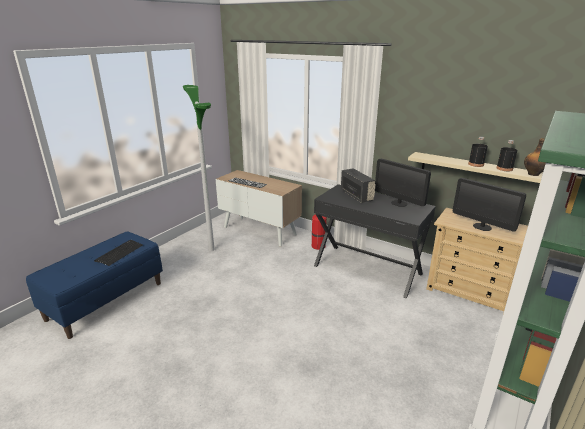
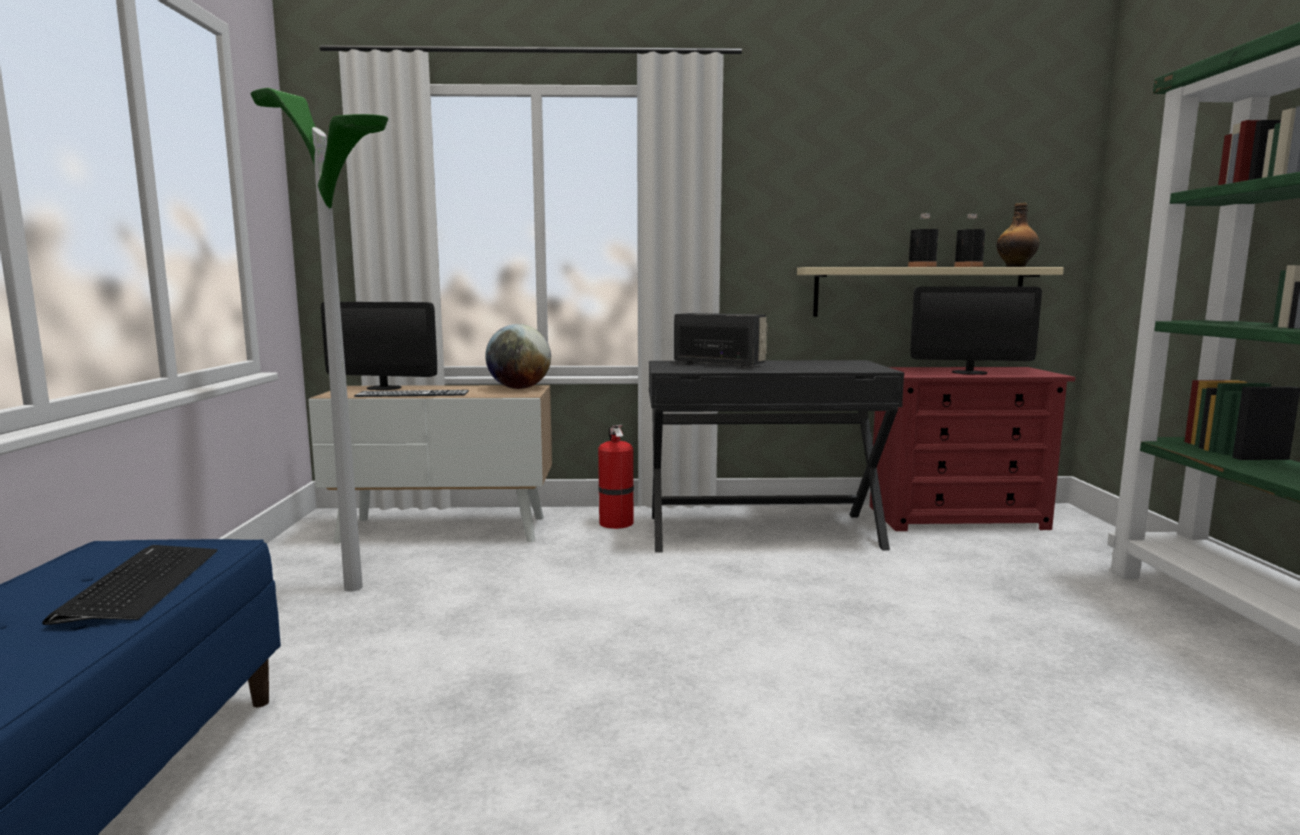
camera: 35 degrees left, 15 degrees down
monitor [375,159,431,207] -> monitor moved to [321,302,437,390]
beige dresser [426,208,528,313] -> red dresser [870,367,1075,531]
none -> globe [485,324,551,389]

